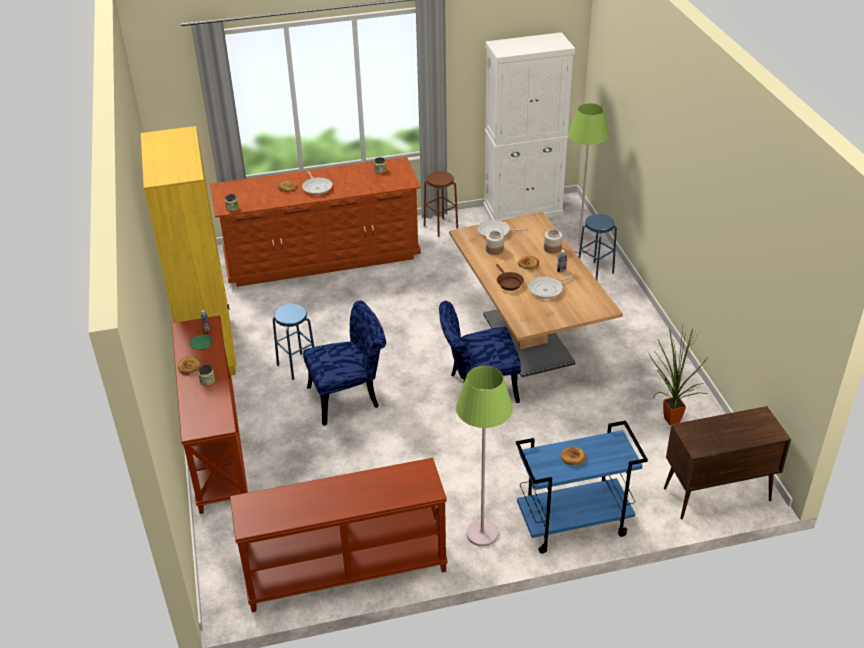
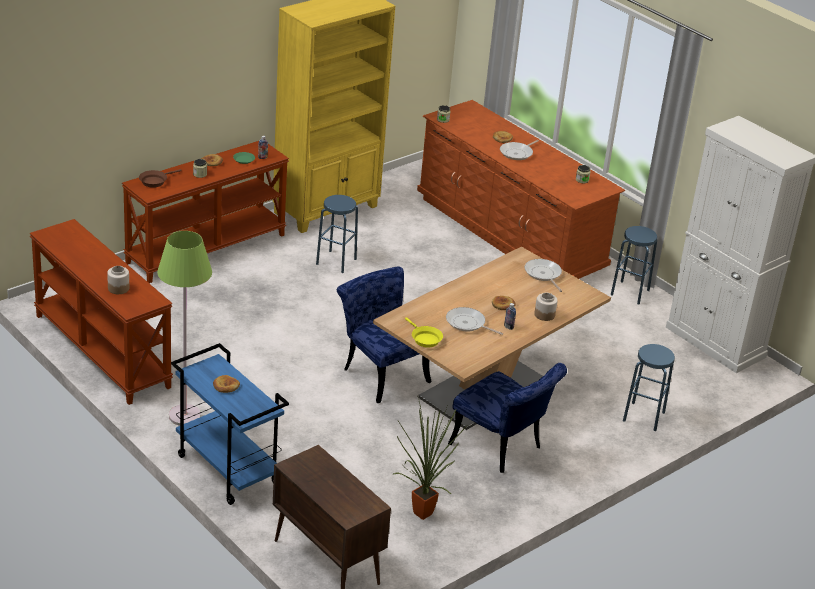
camera: 60 degrees right, 5 degrees down
blue chair [303,300,386,426] -> blue chair moved to [448,363,567,473]
brown stool [424,171,458,237] -> blue stool [611,226,657,305]
jar [486,231,504,255] -> jar moved to [107,266,129,294]
brown frying pan [496,264,524,291] -> brown frying pan moved to [139,169,182,188]
green floor lamp [568,103,609,254] -> none
none -> yellow frying pan [405,317,443,348]

